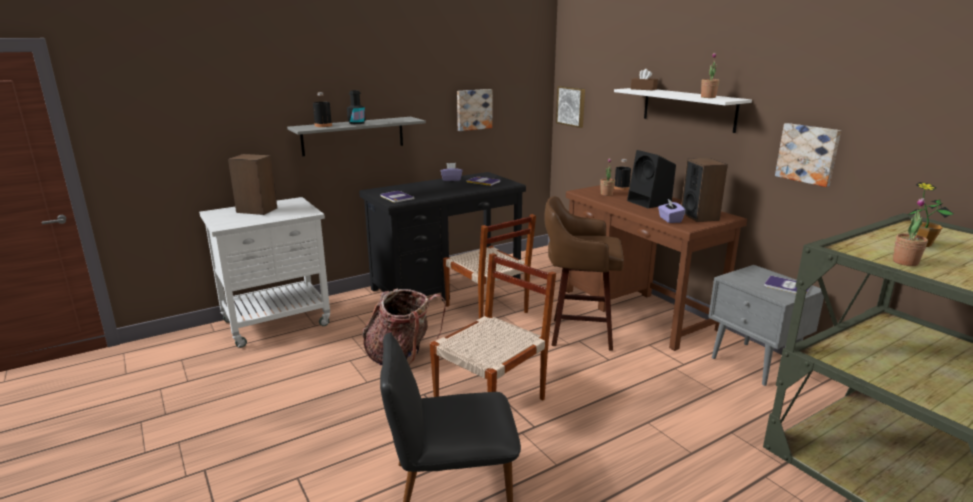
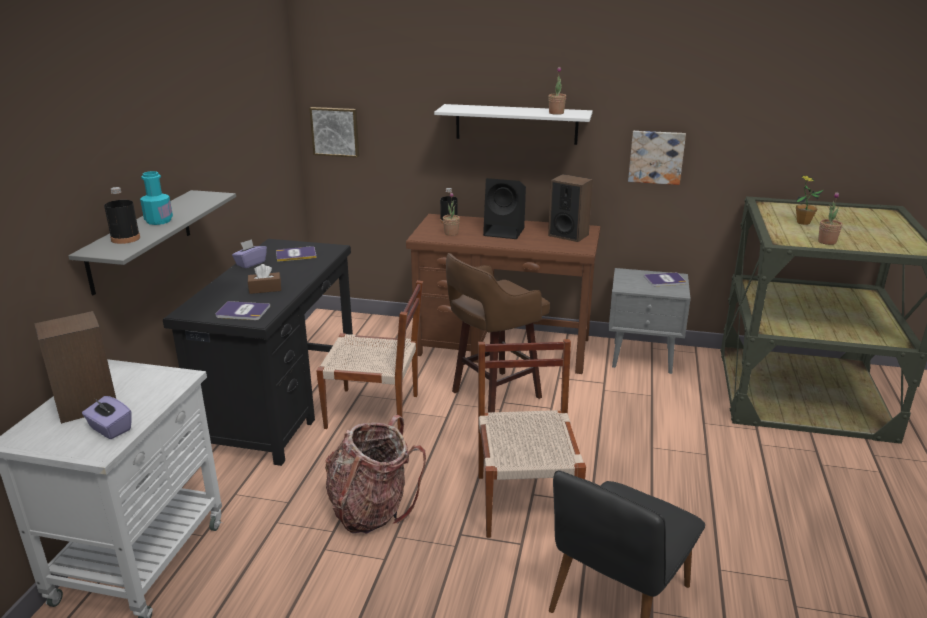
camera: 45 degrees left, 5 degrees up
black bottle [347,90,366,124] -> turquoise bottle [140,171,173,225]
picture [457,89,492,131] -> none
brown tissue box [631,69,658,90] -> brown tissue box moved to [248,264,281,294]
purple tissue box [658,199,685,223] -> purple tissue box moved to [82,396,132,439]

